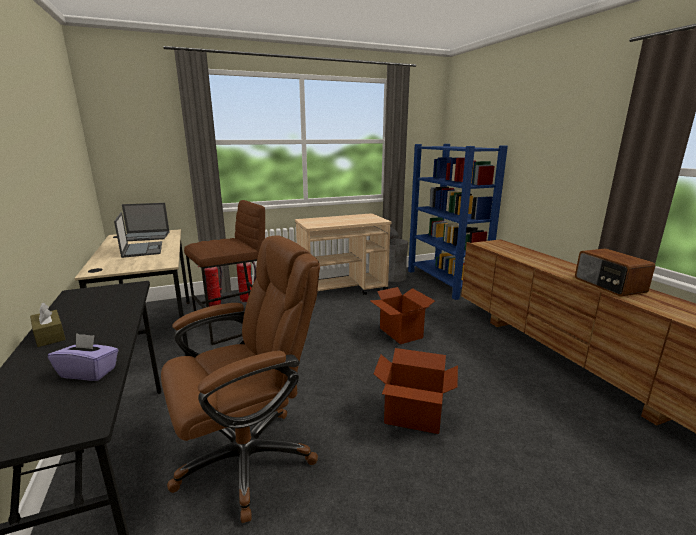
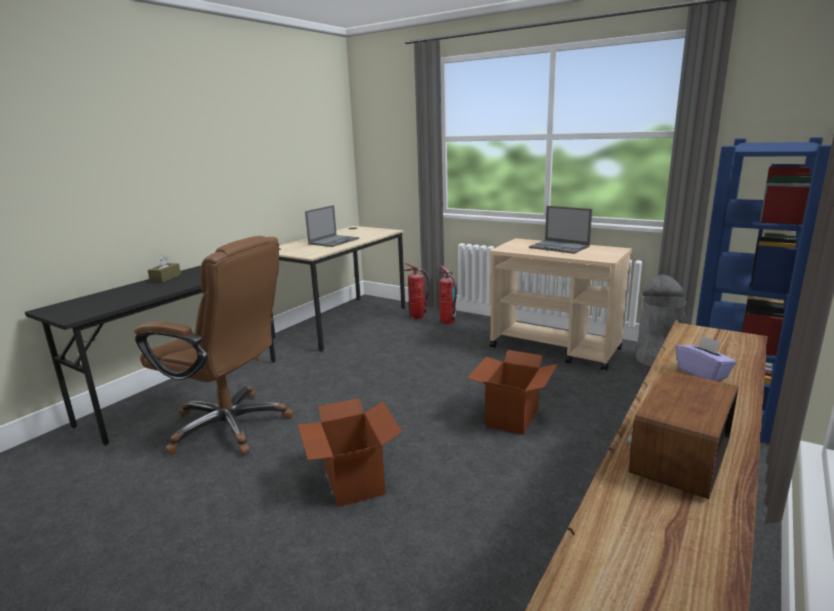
camera: 55 degrees right, 0 degrees up
purple tissue box [48,333,119,381] -> purple tissue box moved to [676,336,736,381]
laptop [122,203,170,241] -> laptop moved to [529,206,592,254]
brown stool [184,200,265,345] -> none

